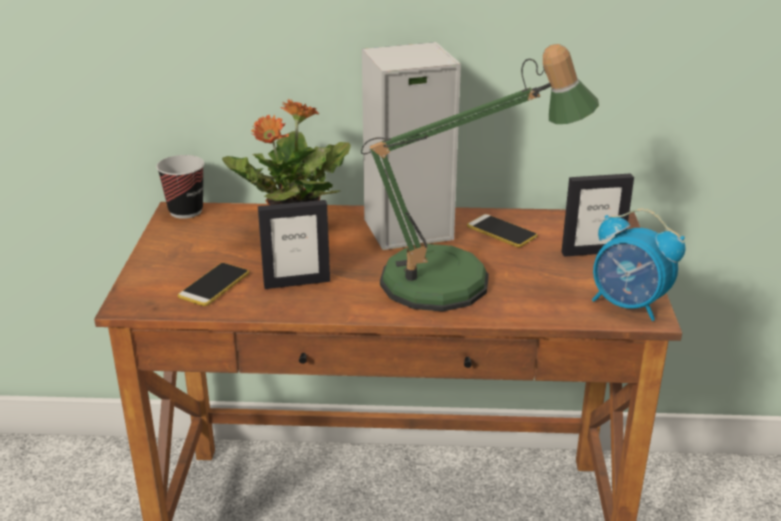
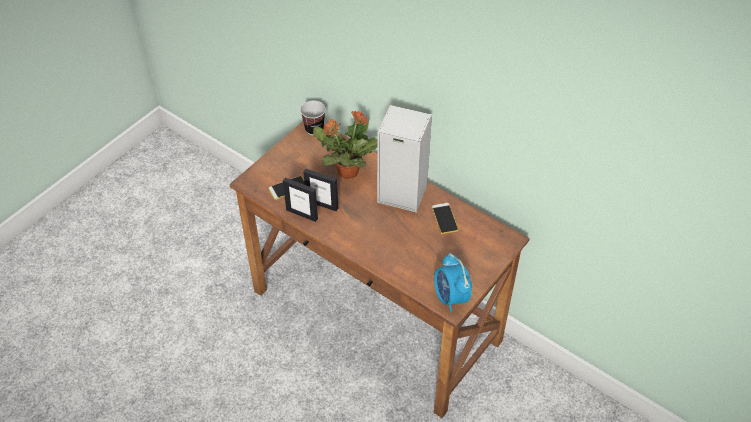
camera: 35 degrees right, 20 degrees up
table lamp [361,44,599,312] -> none
picture frame [561,173,634,257] -> picture frame moved to [283,178,318,222]

